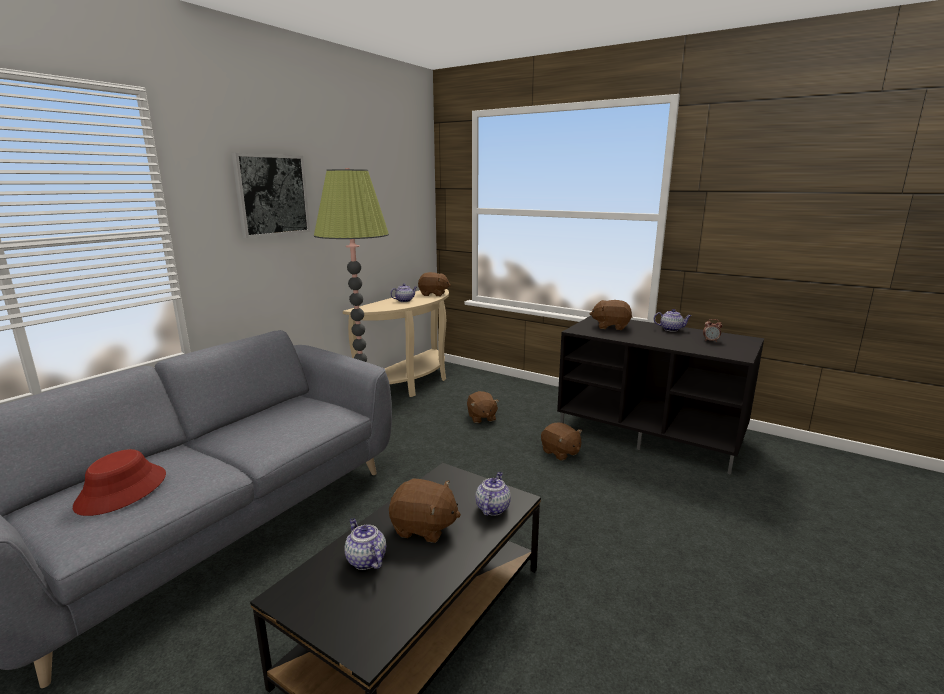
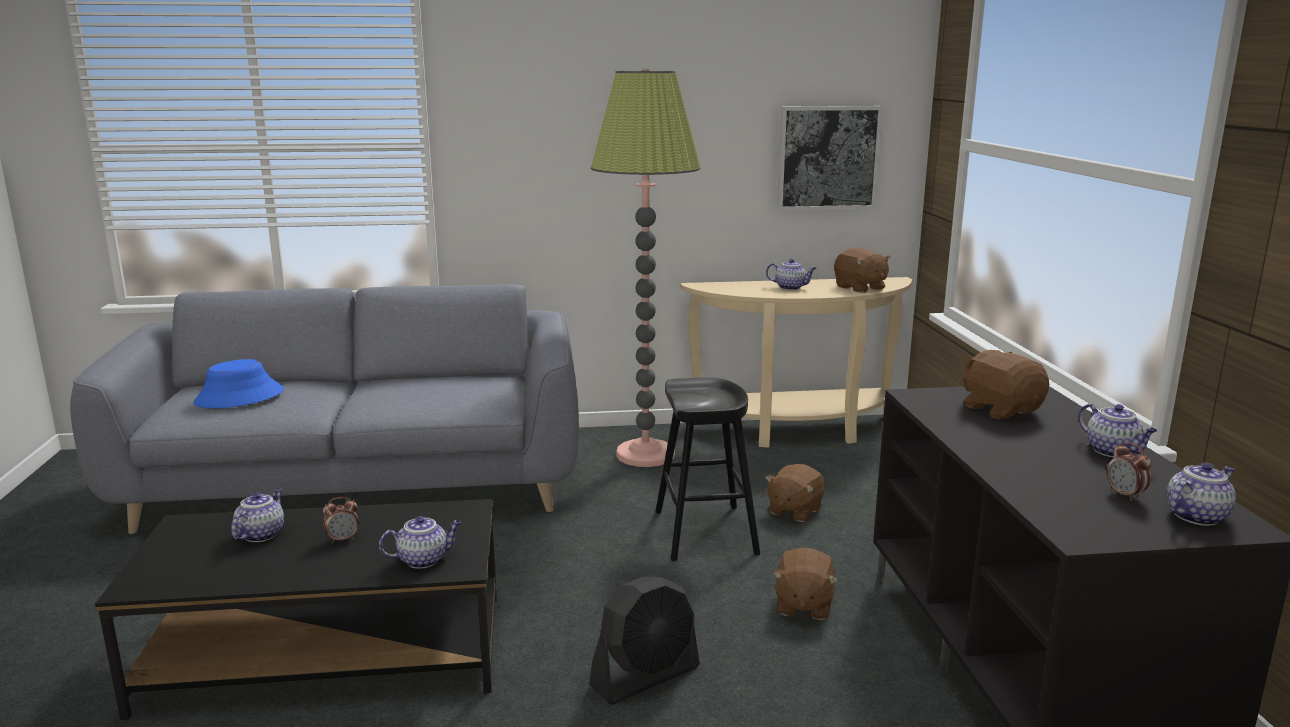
camera: 50 degrees right, 0 degrees up
red hat [73,449,166,516] -> blue hat [194,359,284,408]
picture [232,153,310,238] -> picture moved to [777,106,883,210]
brown plush toy [389,479,461,543] -> alarm clock [323,497,359,543]
none -> black fan [589,577,700,705]
none -> black stool [655,377,760,561]
none -> teapot [1166,463,1236,526]

